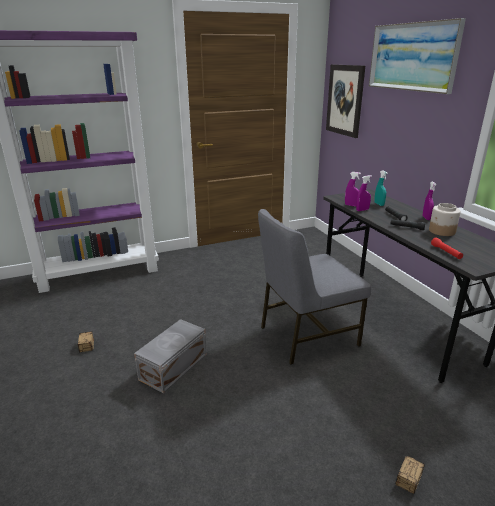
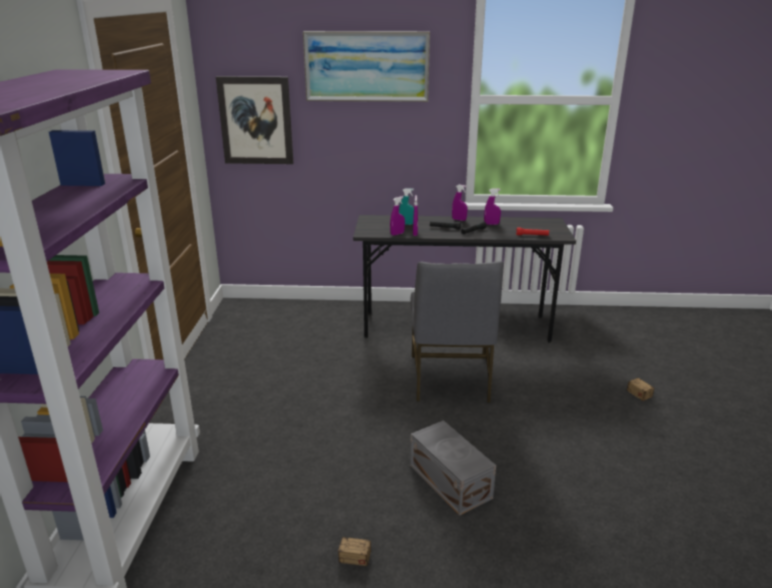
camera: 65 degrees left, 0 degrees up
jar [429,203,461,236] -> purple spray bottle [484,189,501,225]

